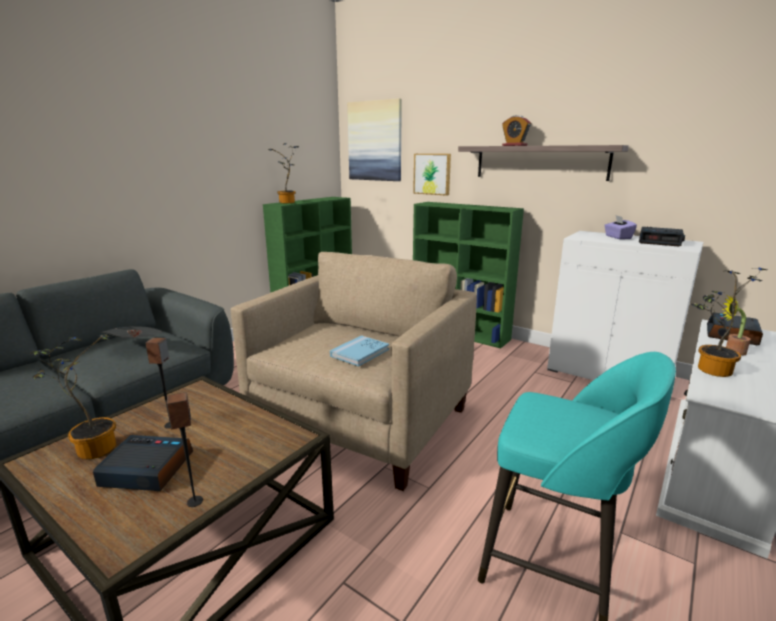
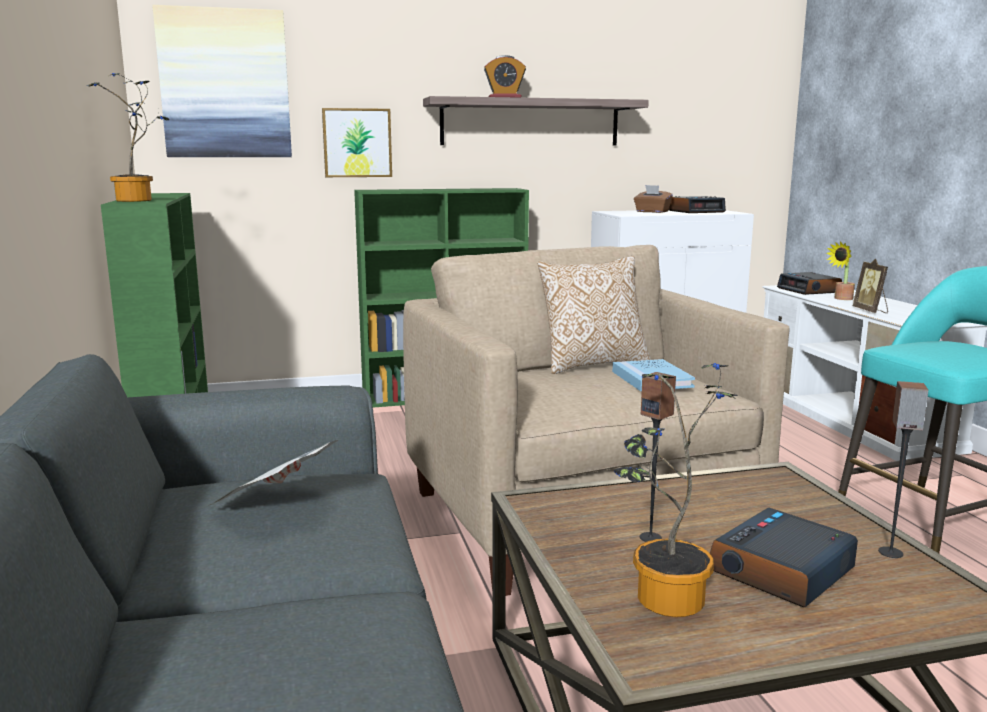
camera: 50 degrees left, 5 degrees down
purple tissue box [604,215,637,239] -> brown tissue box [634,185,673,213]
potted plant [691,267,767,377] -> picture frame [852,259,888,313]
none -> pillow [537,256,651,374]

